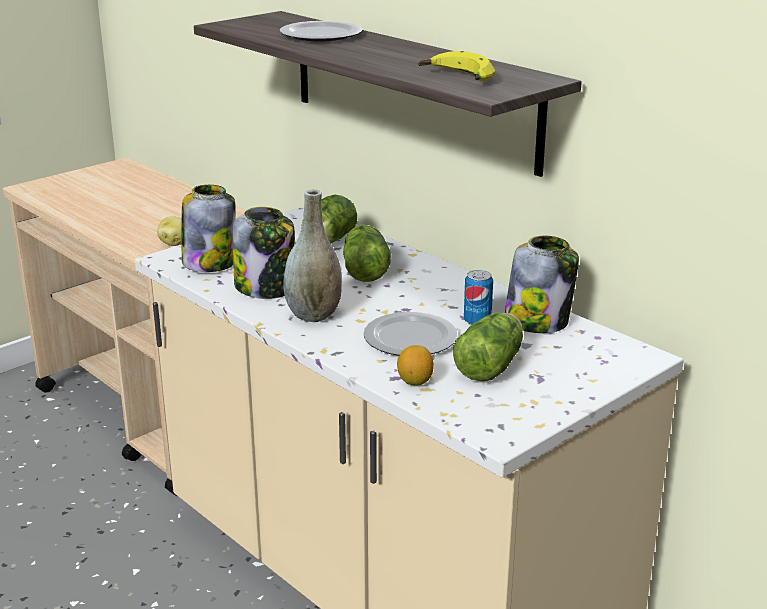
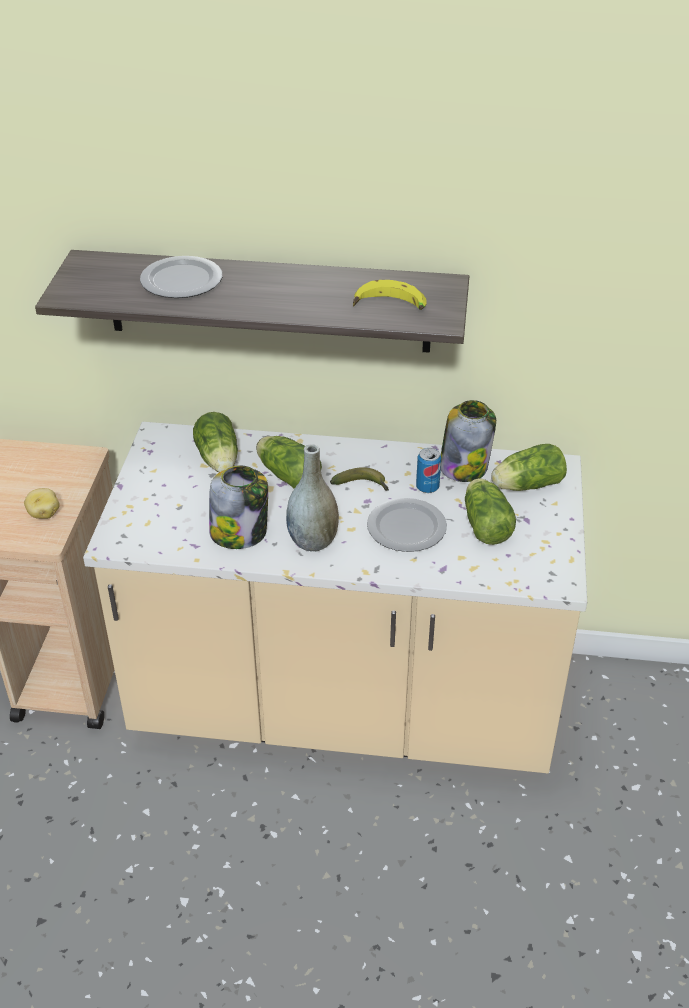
camera: 40 degrees left, 15 degrees up
jar [182,185,236,272] -> none
lemon [397,345,434,386] -> none
none -> banana [330,467,389,491]
none -> lettuce [491,444,567,491]

